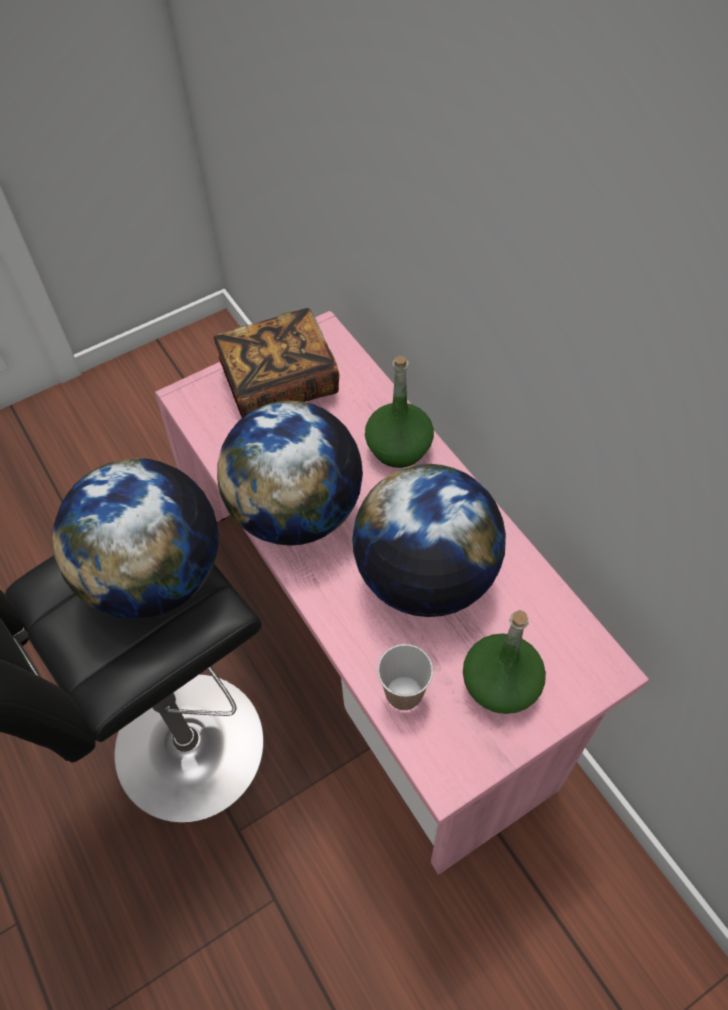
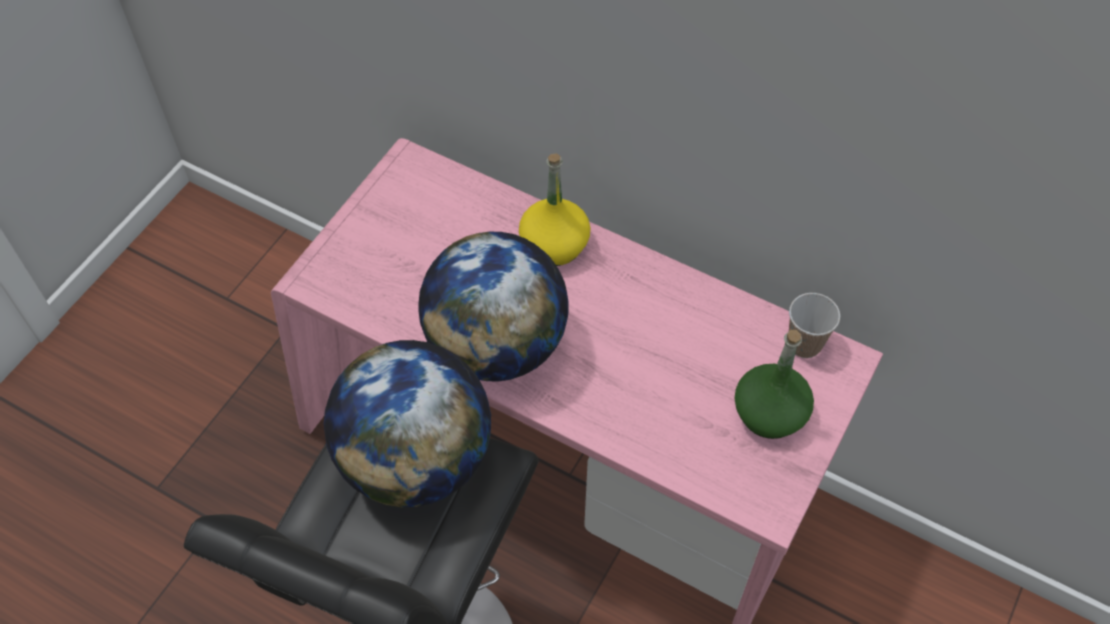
camera: 30 degrees left, 0 degrees up
book [213,308,339,418] -> none
globe [352,464,506,617] -> none
green bottle [365,356,434,468] -> yellow bottle [519,153,591,266]
cup [377,644,433,710] -> cup moved to [789,293,840,358]

